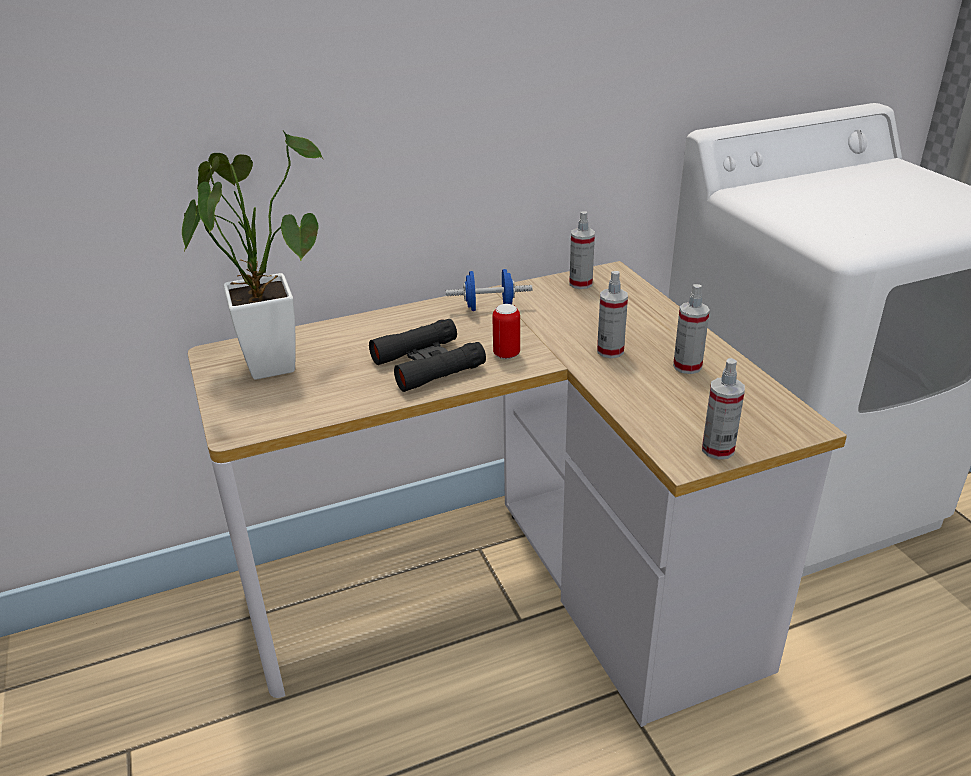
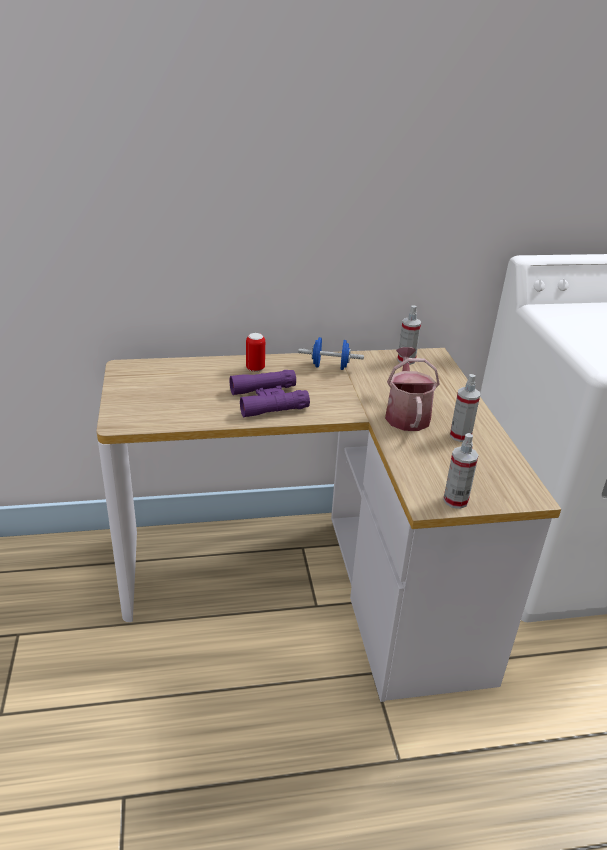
camera: 10 degrees right, 0 degrees up
potted plant [182,130,323,380] -> none
black binoculars [369,319,486,392] -> purple binoculars [229,370,310,417]
can [492,304,520,359] -> can moved to [246,333,265,372]
spray bottle [597,271,628,358] -> watering can [385,347,440,431]

